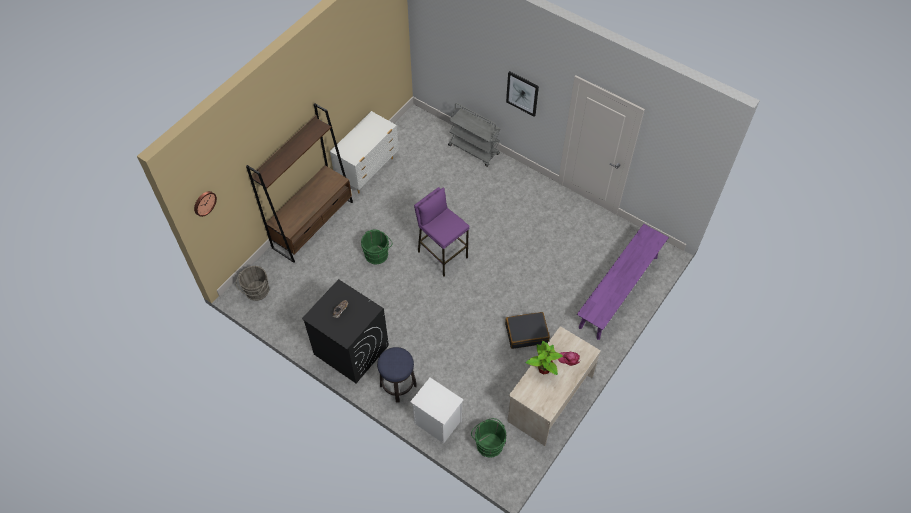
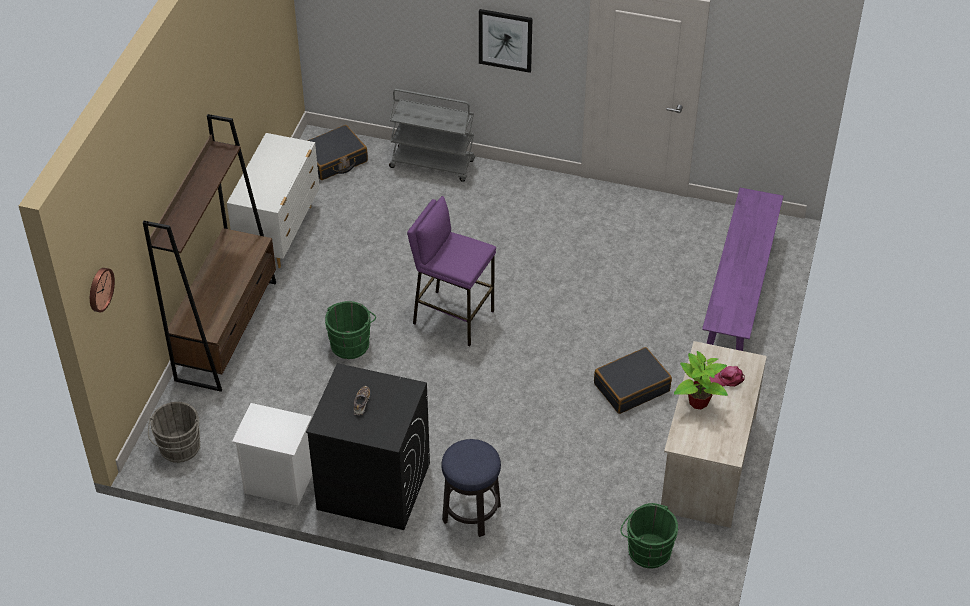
camera: 20 degrees left, 10 degrees down
white nightstand [410,378,464,444] -> white nightstand moved to [232,403,312,506]
none -> black suitcase [307,125,368,180]

